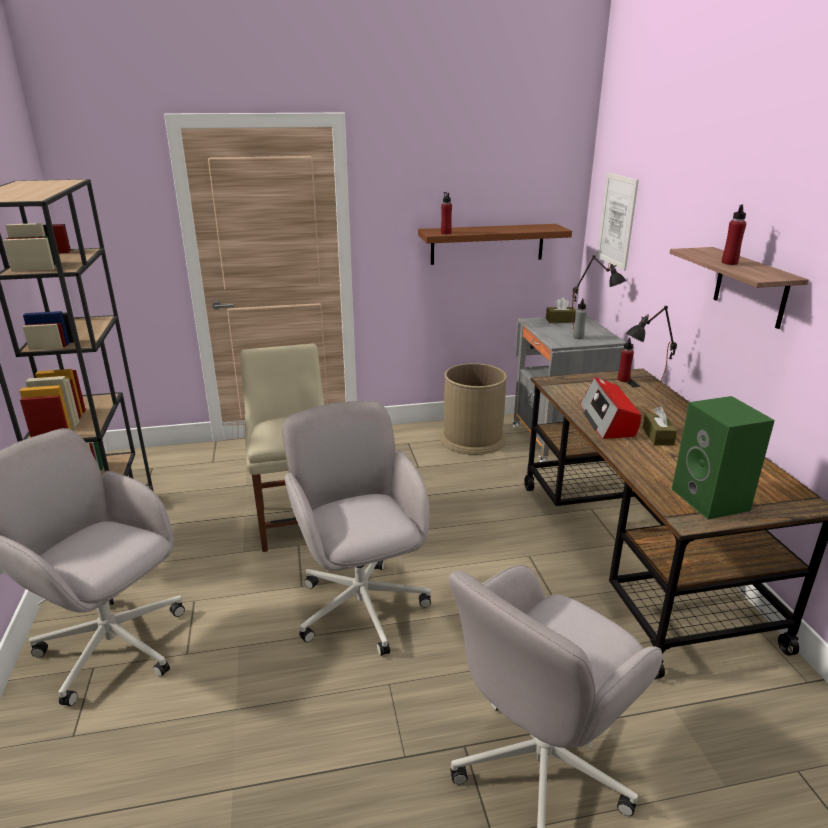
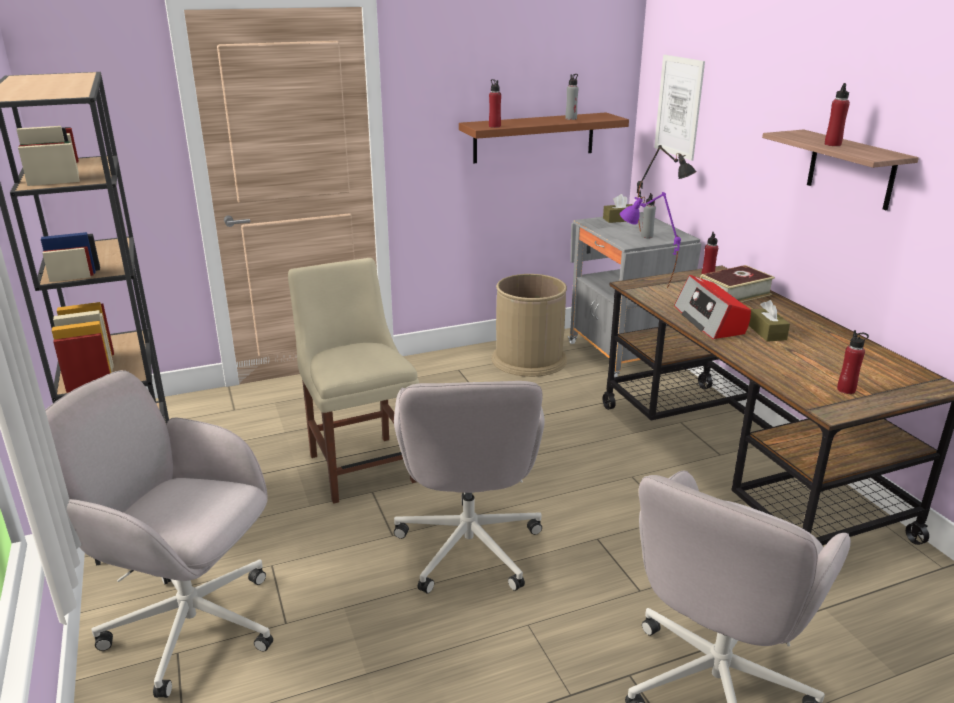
camera: 10 degrees left, 0 degrees up
grey office chair [282,401,431,656] -> grey office chair turned 150 degrees counterclockwise [394,381,545,594]
black table lamp [626,306,677,391] -> book [700,265,775,302]
green speaker [672,396,775,519] -> red bottle [837,330,869,394]
none -> grey bottle [565,74,579,120]
none -> purple table lamp [620,192,681,287]

